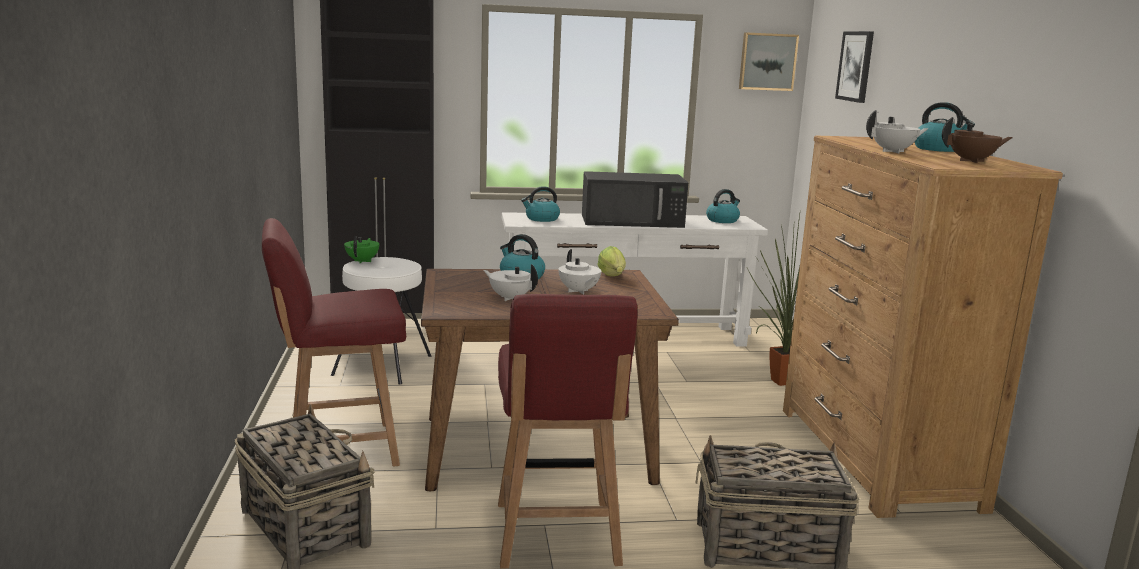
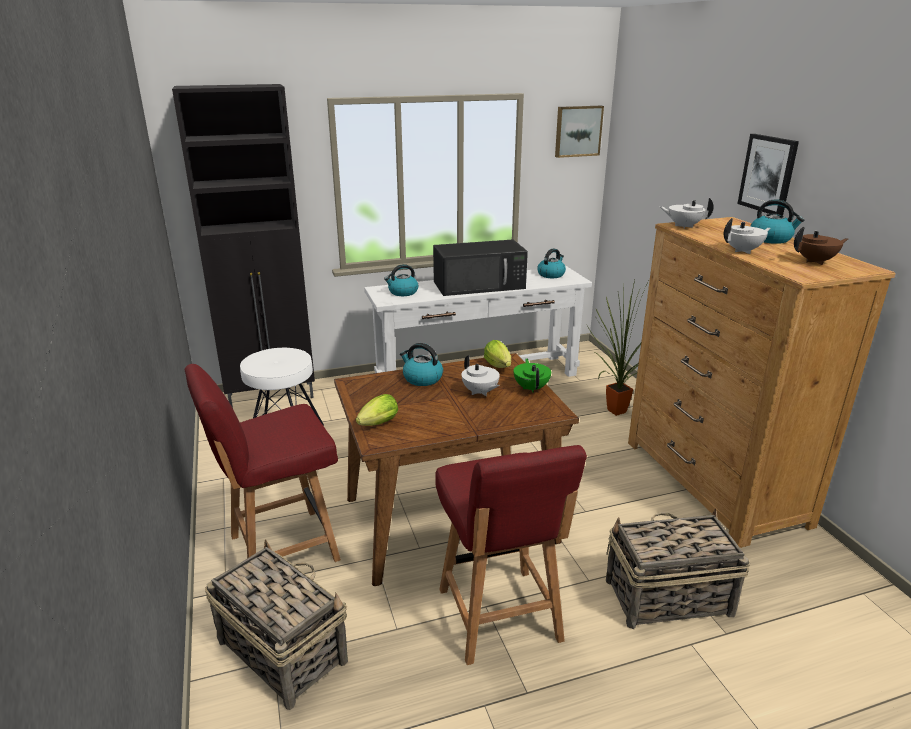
camera: 10 degrees left, 10 degrees up
green teapot [344,236,379,263] -> green teapot moved to [514,358,551,393]
white teapot [483,264,538,301] -> white teapot moved to [659,198,714,229]
picture [835,31,874,103] -> picture moved to [737,134,799,216]
none -> lettuce [356,394,398,426]

